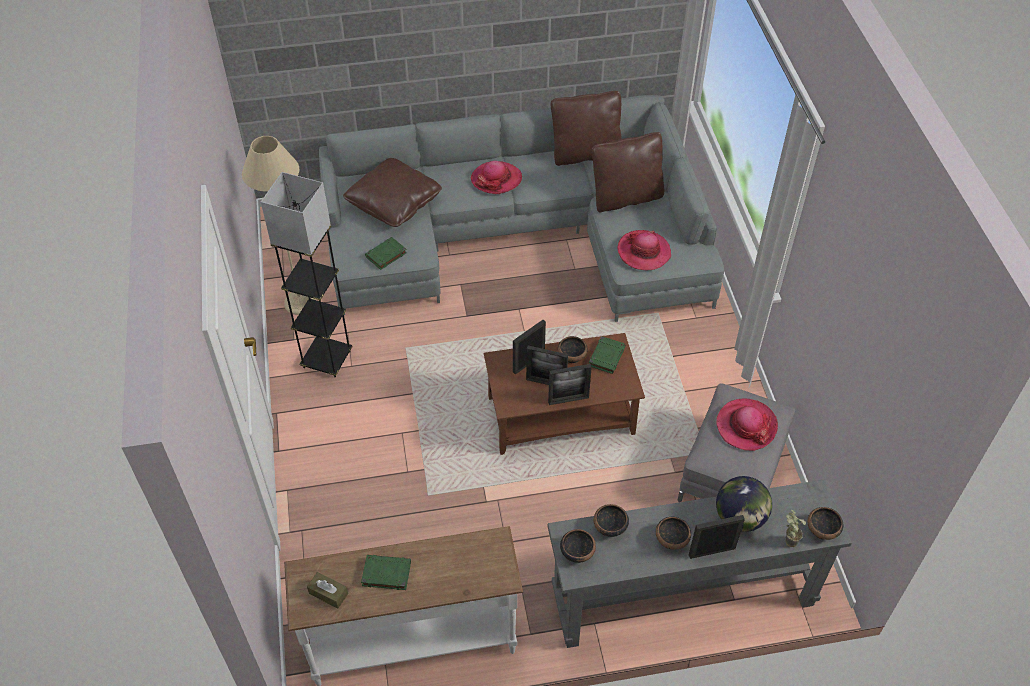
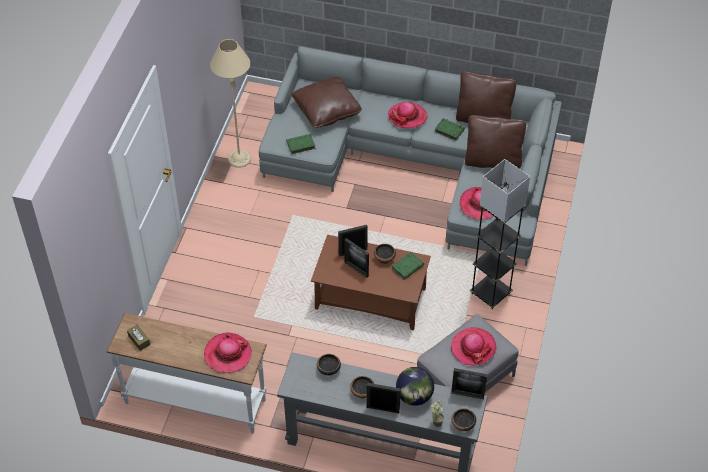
camera: 25 degrees right, 0 degrees up
grey floor lamp [261,172,353,378] -> grey floor lamp moved to [470,159,530,309]
green book [361,555,411,590] -> green book moved to [435,118,465,141]
picture frame [548,364,592,405] -> picture frame moved to [451,368,487,399]
bowl [560,529,596,563] -> none
none -> hat [204,332,252,373]

